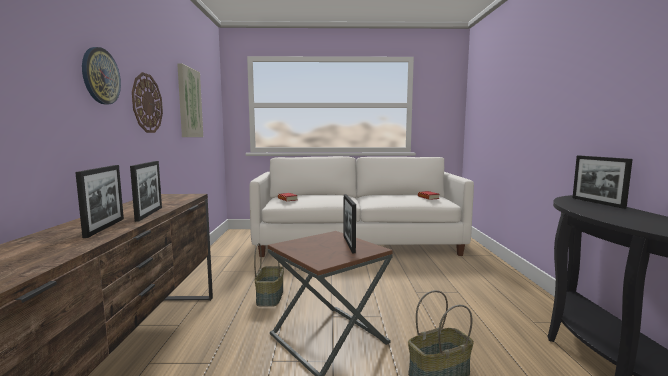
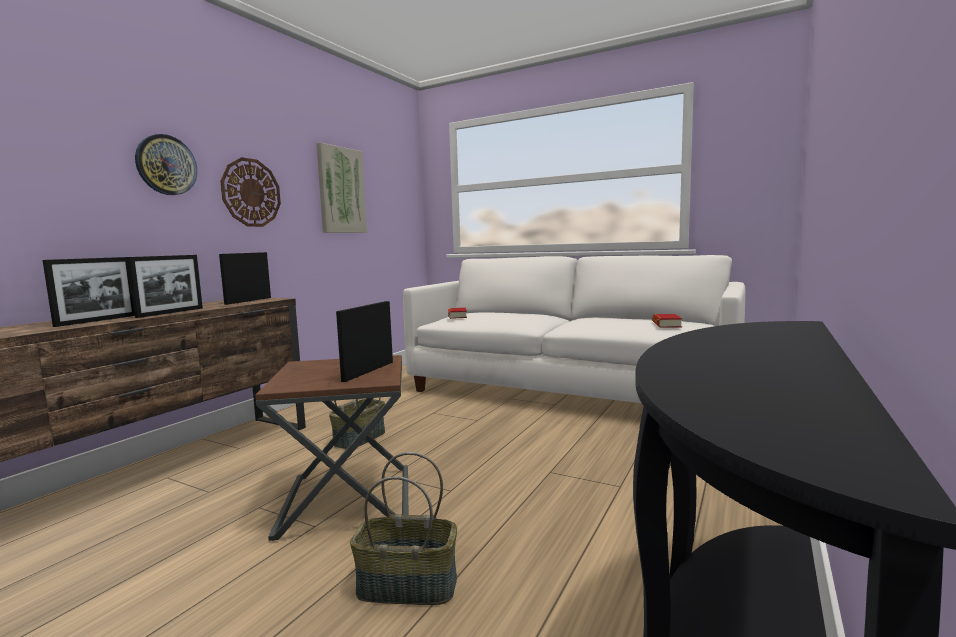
camera: 30 degrees right, 0 degrees up
picture frame [573,156,633,209] -> picture frame moved to [219,252,271,305]

